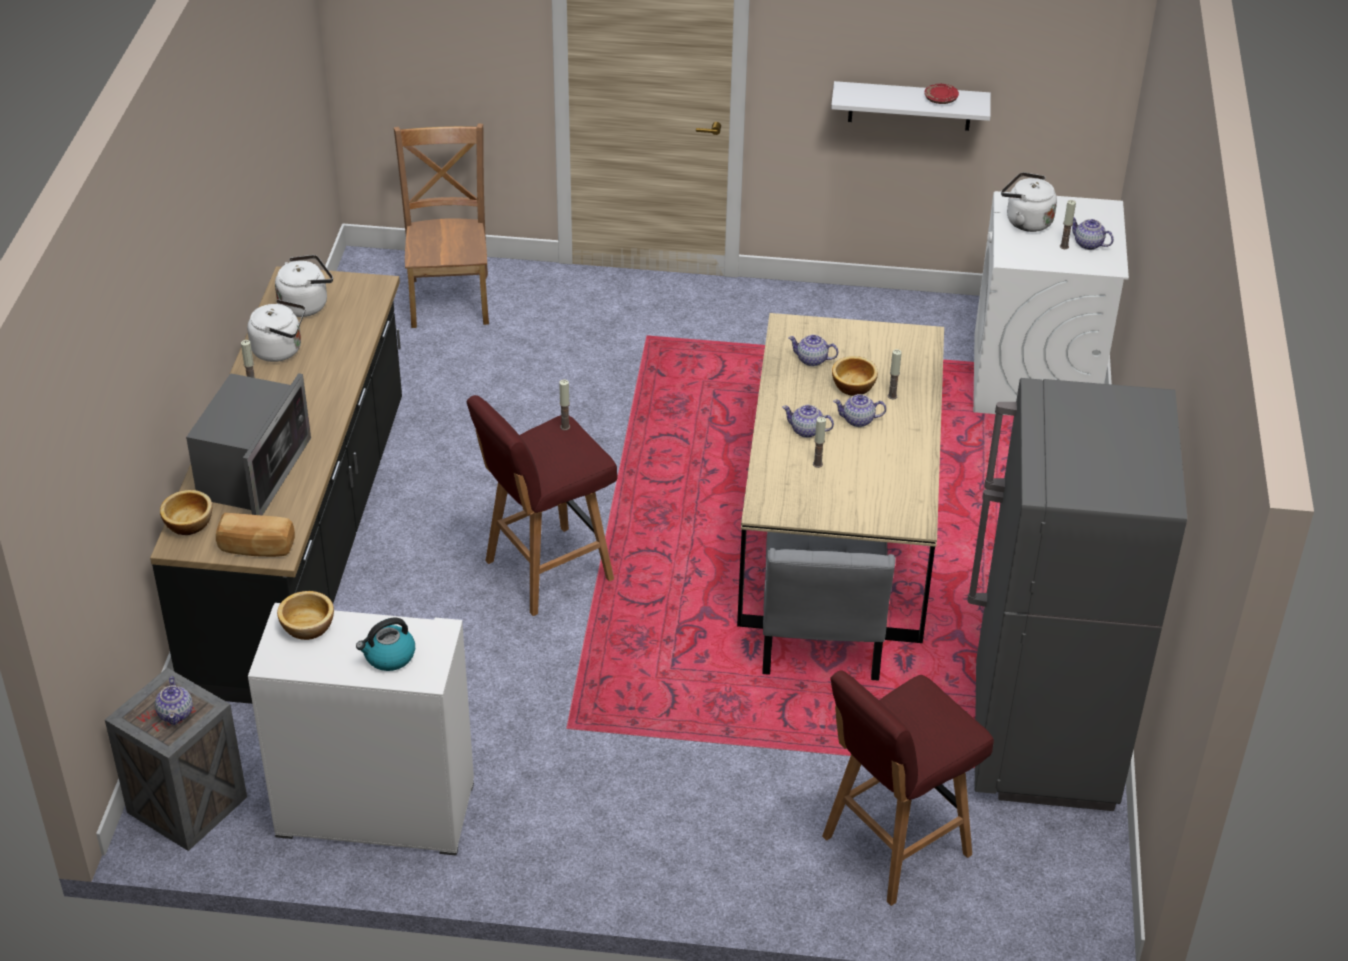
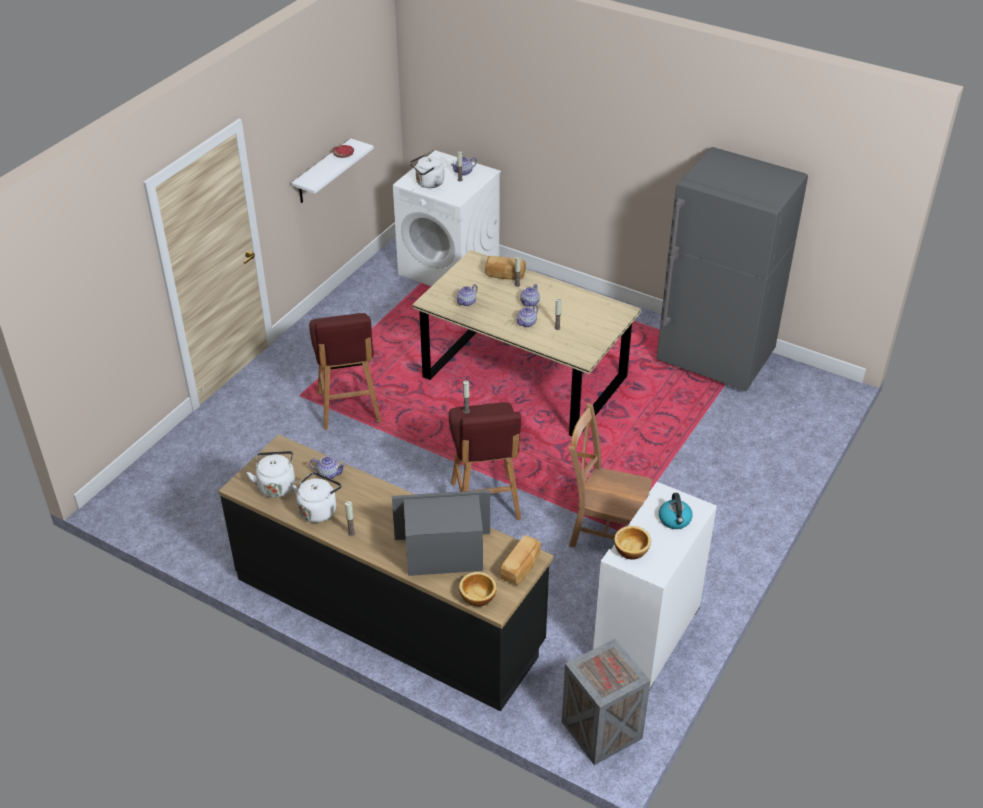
camera: 65 degrees left, 0 degrees up
teapot [155,676,193,725] -> teapot moved to [310,456,346,479]
microwave [186,373,311,515] -> microwave turned 45 degrees counterclockwise [392,490,490,576]
brown chair [394,123,489,328] -> brown chair moved to [568,403,653,547]
grey chair [762,532,896,681] -> none
red stool [822,670,994,906] -> red stool moved to [309,313,381,430]
bowl [832,356,878,396] -> none
none -> bread [485,256,526,280]

